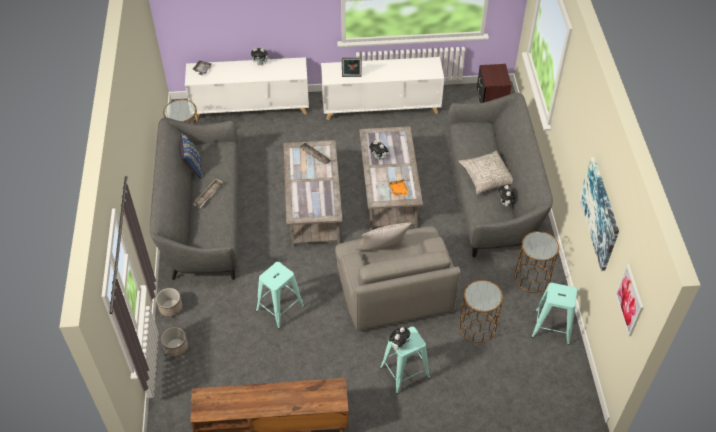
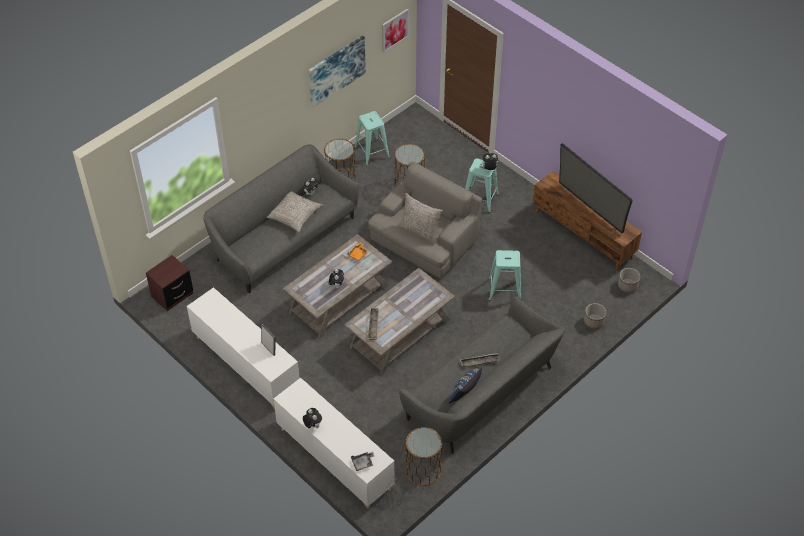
camera: 130 degrees left, 0 degrees up
planter [156,288,183,317] -> planter moved to [618,268,640,293]
none -> television [559,143,633,235]

